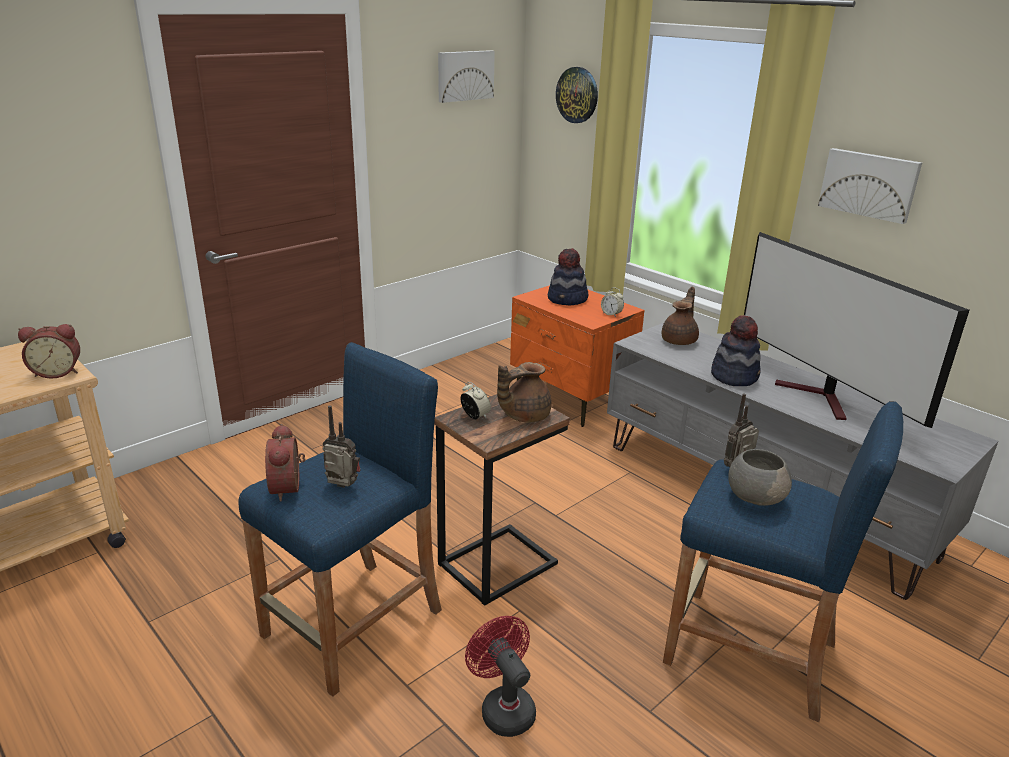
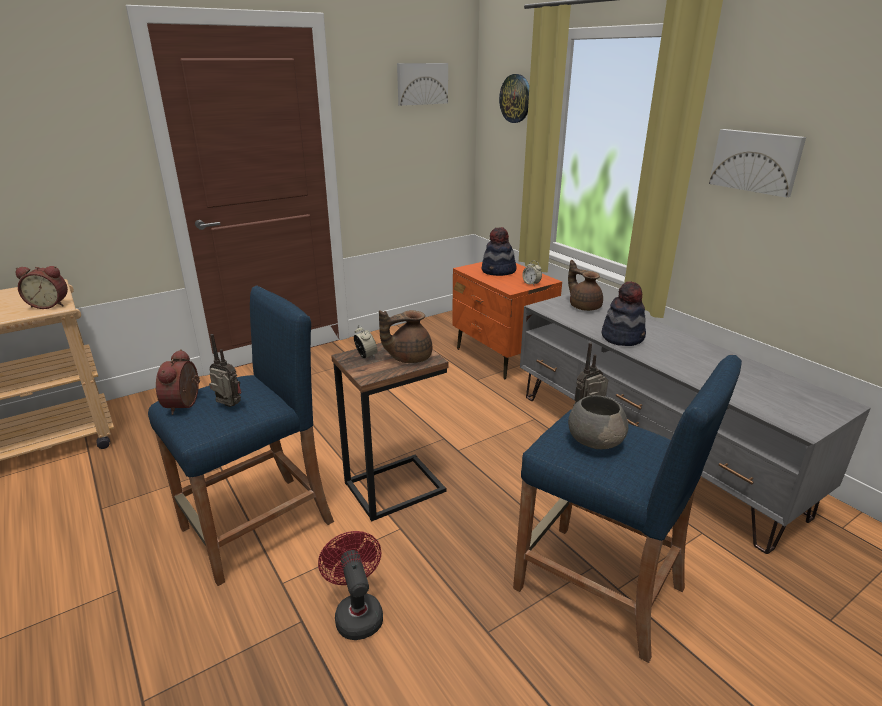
camera: 10 degrees right, 0 degrees up
brown teapot [662,287,699,345] -> brown teapot turned 75 degrees counterclockwise [568,260,603,311]
television [744,232,969,428] -> none

